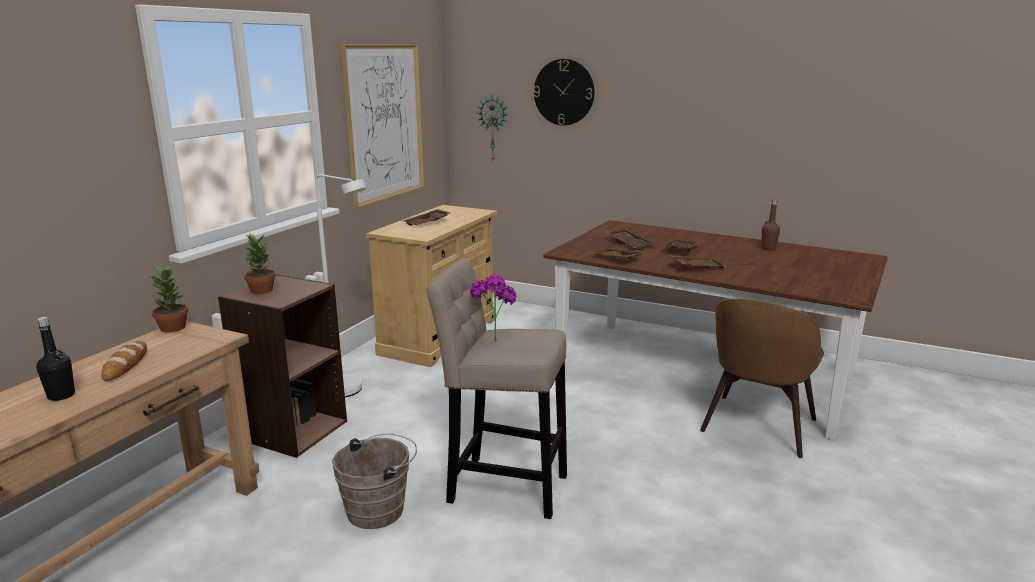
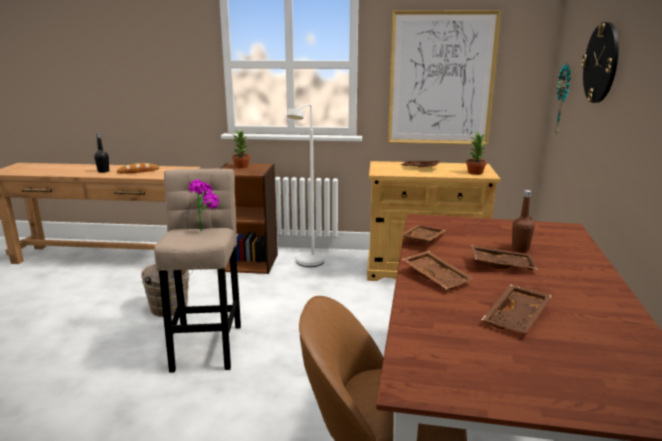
camera: 70 degrees right, 0 degrees up
potted plant [148,264,188,333] -> potted plant moved to [466,131,487,175]
brown tray [607,228,655,250] -> brown tray moved to [481,284,552,333]
brown bottle [761,199,780,250] -> brown bottle moved to [512,190,535,251]

